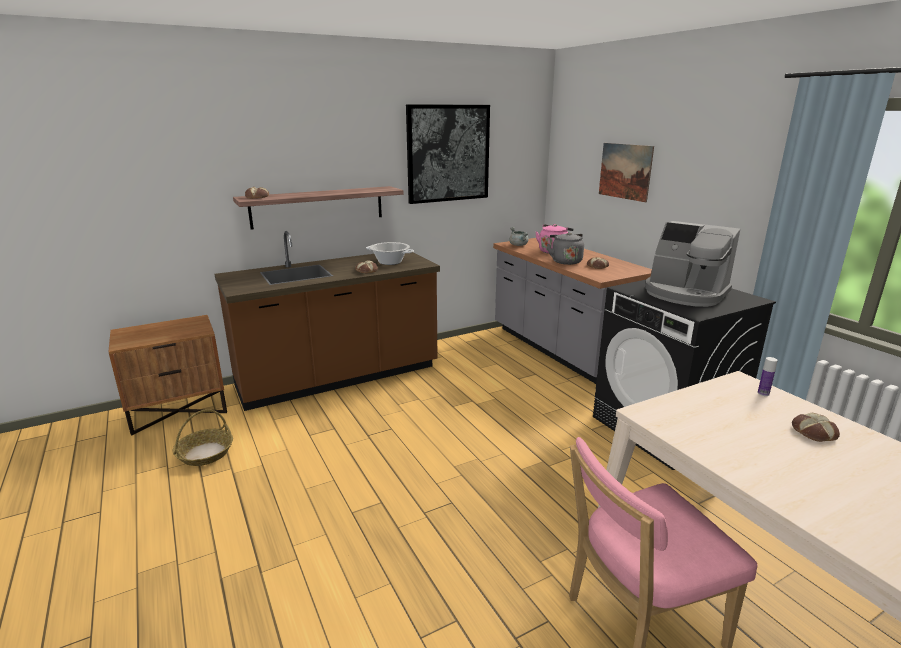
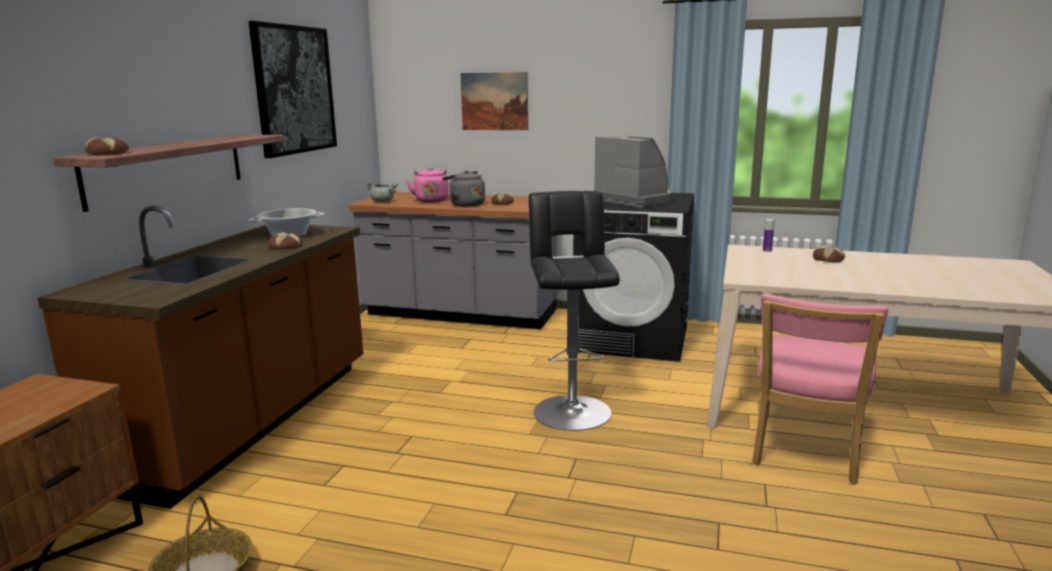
camera: 45 degrees left, 5 degrees down
coffee machine [645,221,740,307] -> coffee machine turned 120 degrees counterclockwise [594,137,674,207]
none -> black stool [529,191,620,431]

